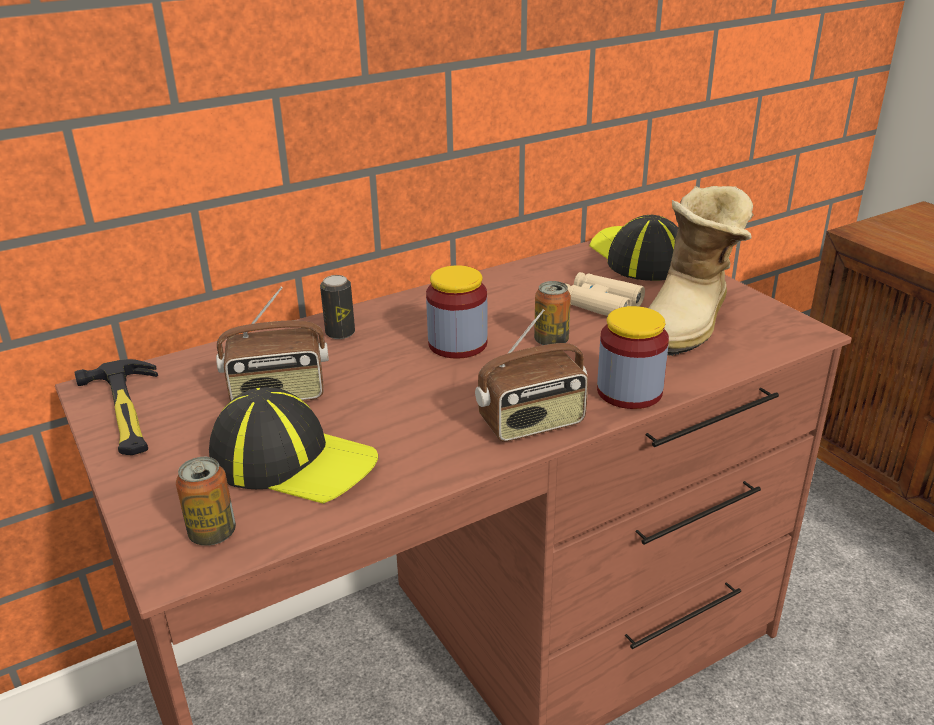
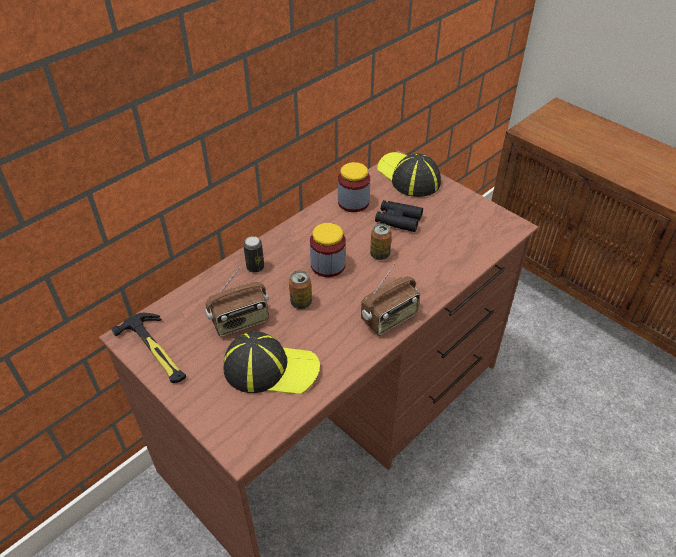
camera: 15 degrees left, 15 degrees up
can [176,457,236,546] -> can moved to [289,270,312,309]
beige binoculars [566,272,645,316] -> black binoculars [375,200,423,232]
jar [597,306,669,409] -> jar moved to [338,162,370,212]
boot [649,186,754,356] -> none

